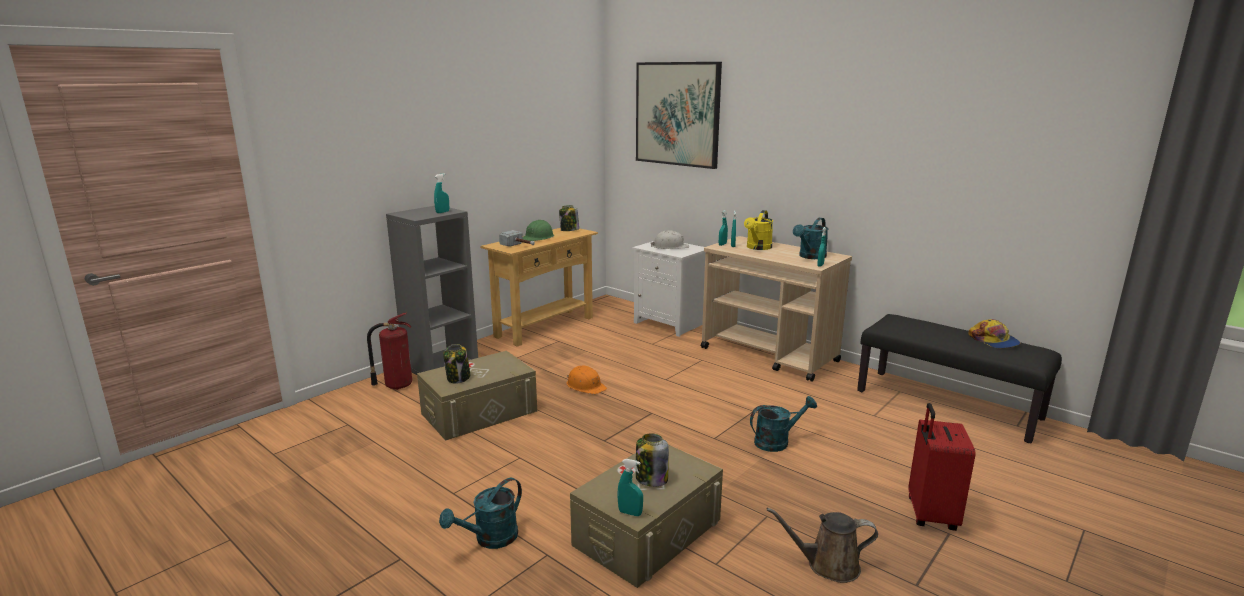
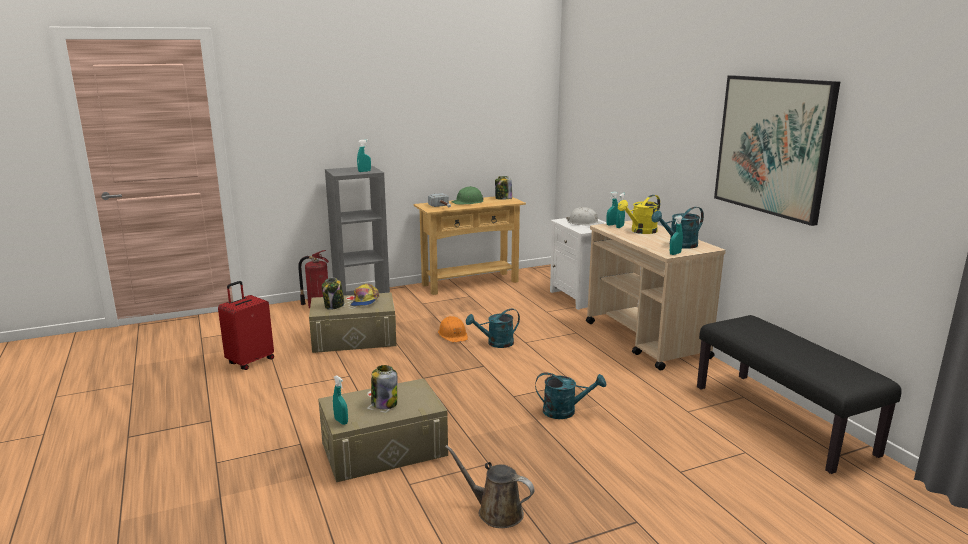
camera: 25 degrees right, 0 degrees up
turquoise watering can [439,478,522,549] -> turquoise watering can moved to [466,309,520,348]
picture [636,62,722,169] -> picture moved to [714,75,840,226]
red suitcase [908,403,976,531] -> red suitcase moved to [218,281,274,370]
cap [968,319,1020,349] -> cap moved to [350,284,379,306]

